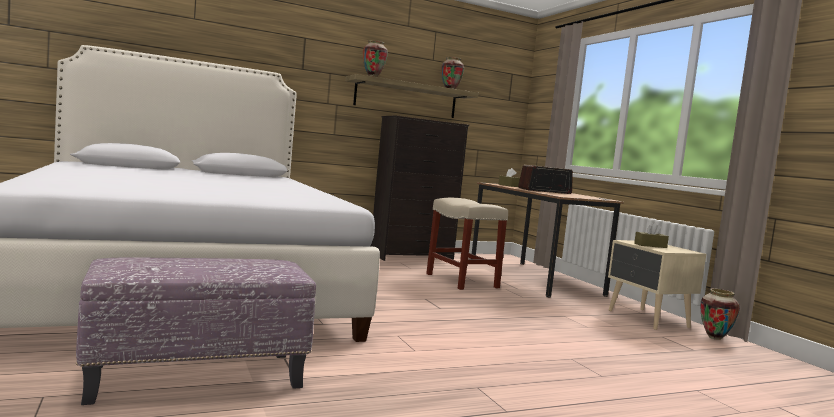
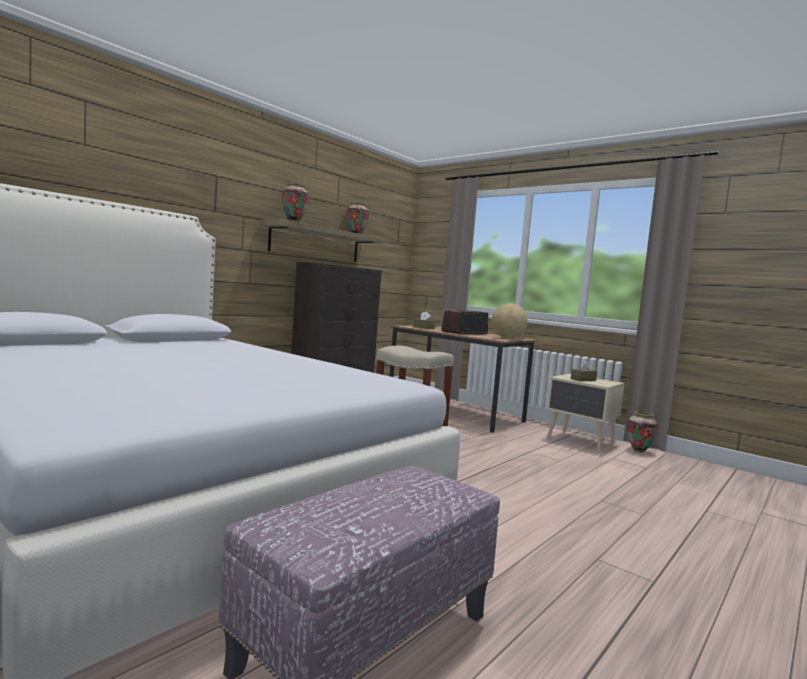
camera: 25 degrees left, 0 degrees up
none -> globe [492,303,527,339]

